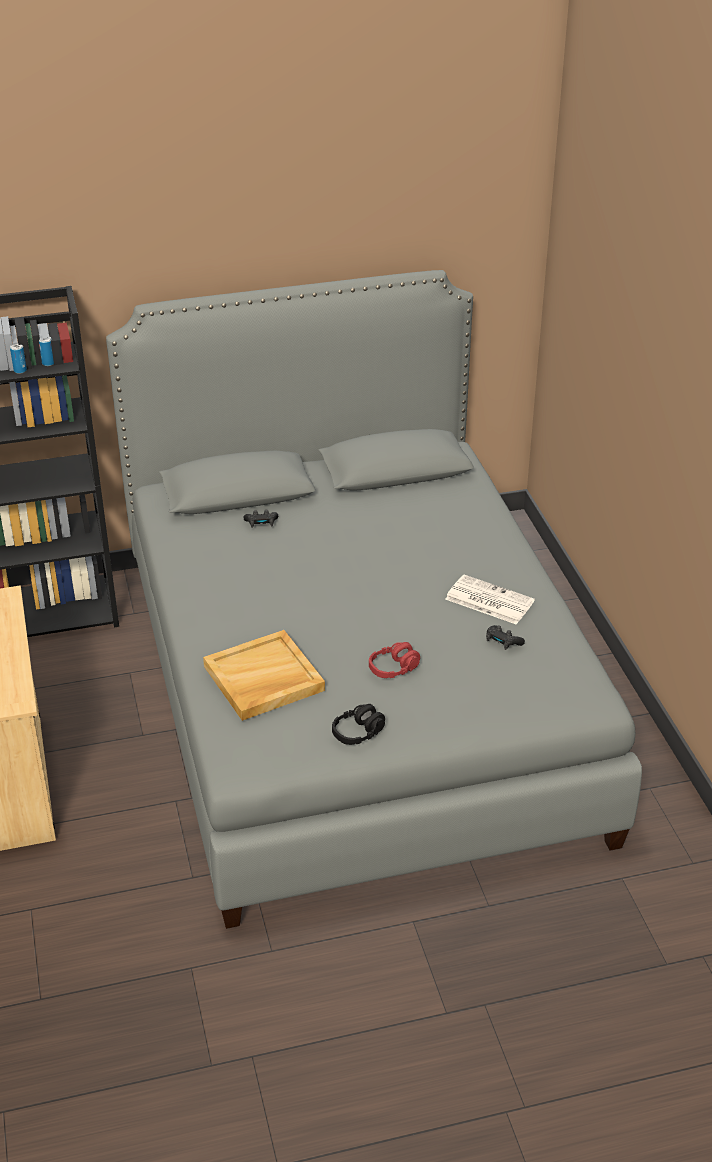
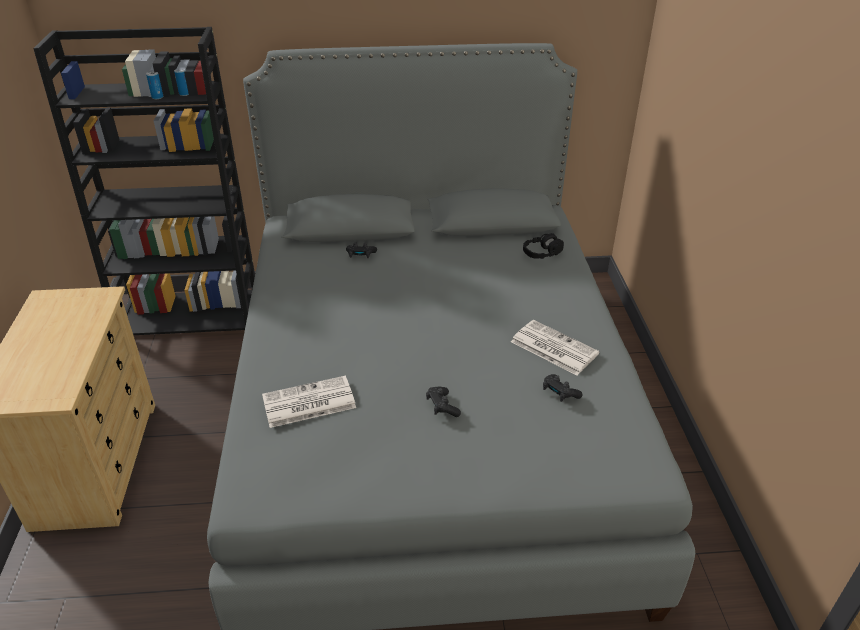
camera: 10 degrees right, 0 degrees up
beige tray [203,630,325,721] -> newspaper [262,376,356,428]
black headphones [332,704,385,745] -> black headphones moved to [523,233,564,259]
red headphones [369,642,420,678] -> black game controller [426,387,461,417]

